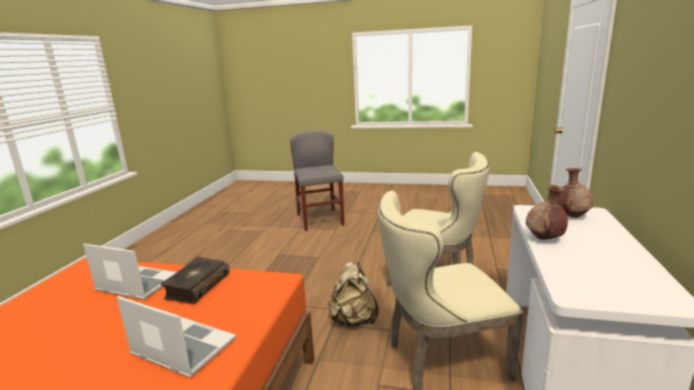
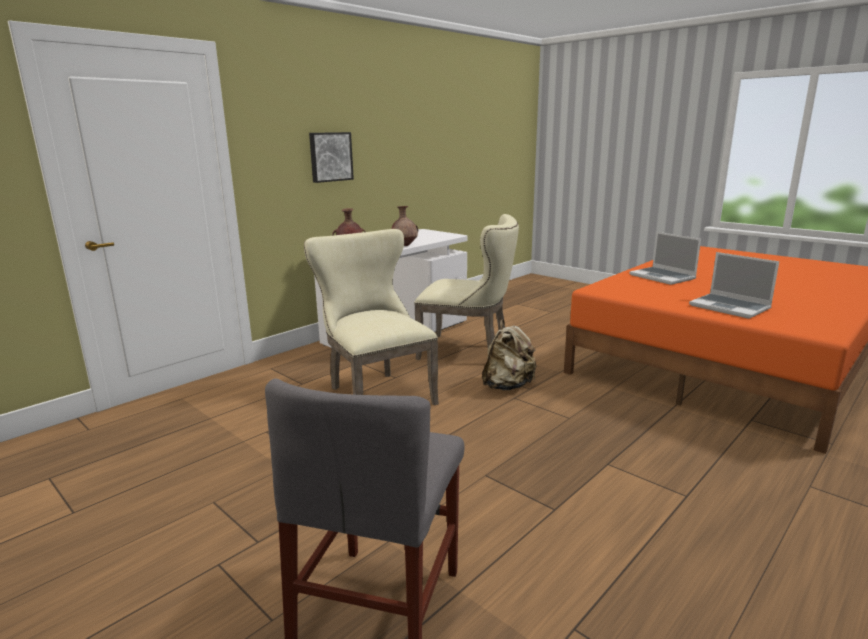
camera: 150 degrees left, 0 degrees up
book [160,257,230,304] -> none
none -> picture [309,132,354,183]

